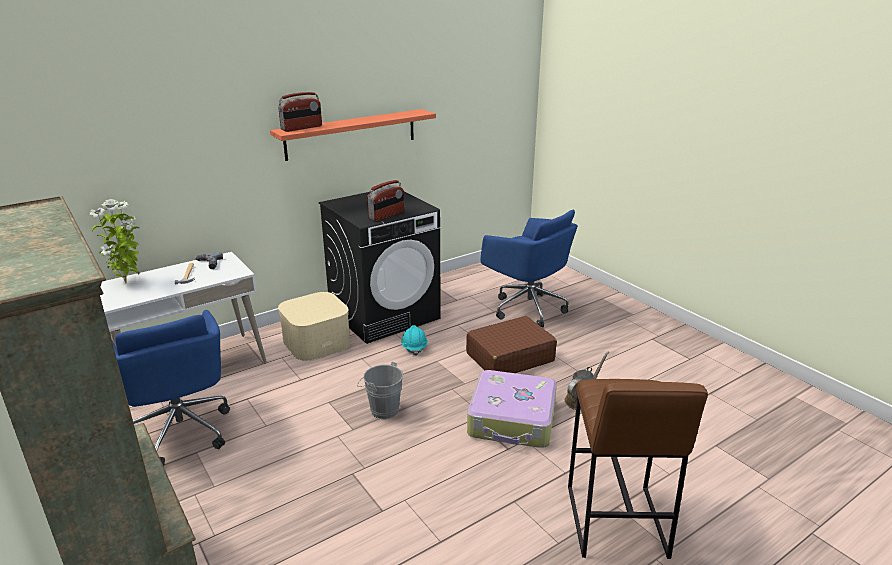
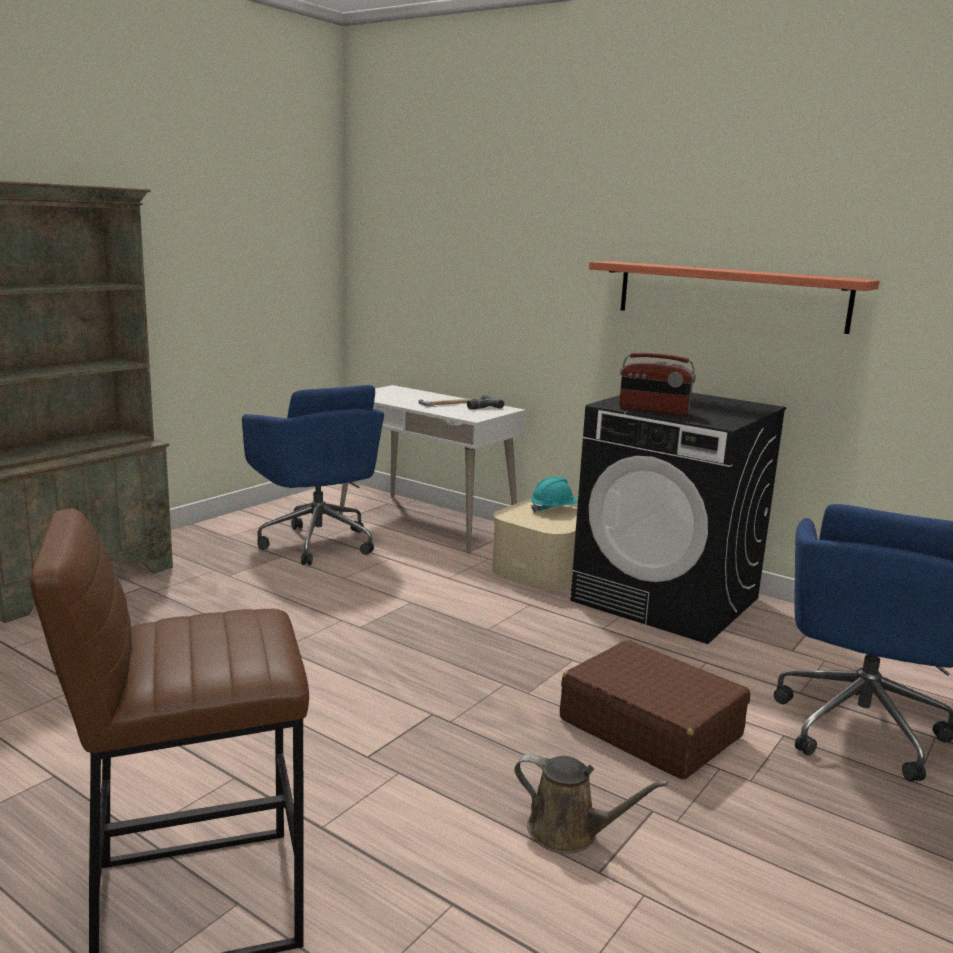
camera: 70 degrees right, 10 degrees down
potted plant [90,199,140,283] -> none
blue office chair [112,310,230,466] -> blue office chair turned 75 degrees counterclockwise [242,385,384,565]
radio [278,92,322,132] -> none
grey bucket [357,362,403,419] -> none
turquoise hard hat [401,325,427,356] -> turquoise hard hat moved to [531,477,578,513]
suitcase [467,370,557,448] -> none

